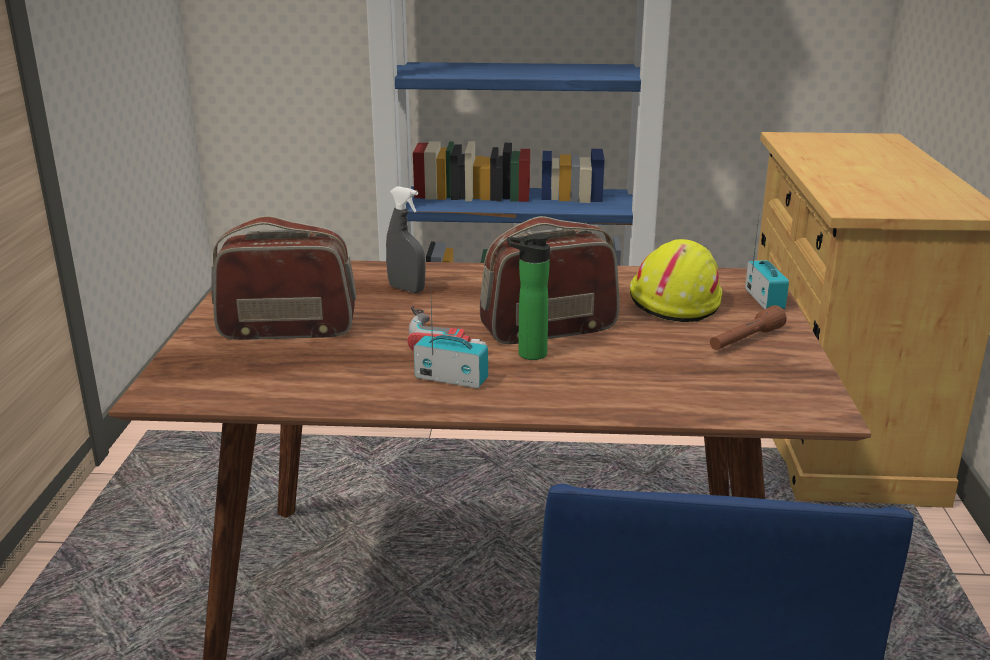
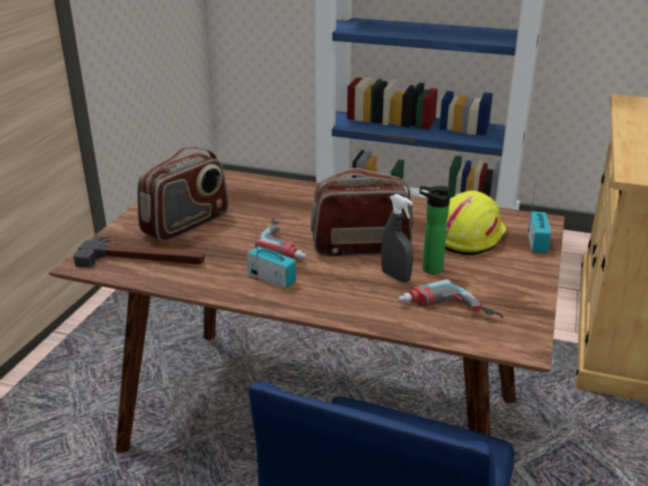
camera: 15 degrees right, 5 degrees up
radio [212,216,356,340] -> radio turned 120 degrees clockwise [137,147,229,242]
grey spray bottle [386,186,426,293] -> grey spray bottle moved to [381,194,413,283]
bottle [507,234,551,360] -> bottle moved to [420,186,451,274]
brown flashlight [710,305,786,350] -> none
none -> hammer [73,236,205,268]
none -> power drill [398,279,503,318]

